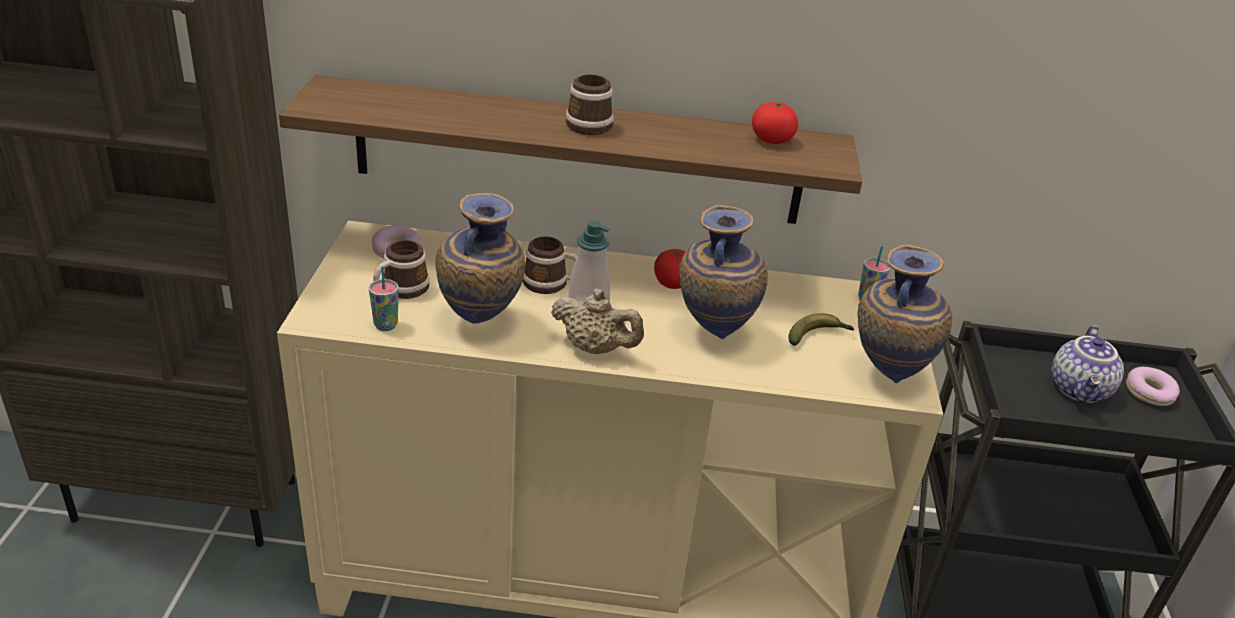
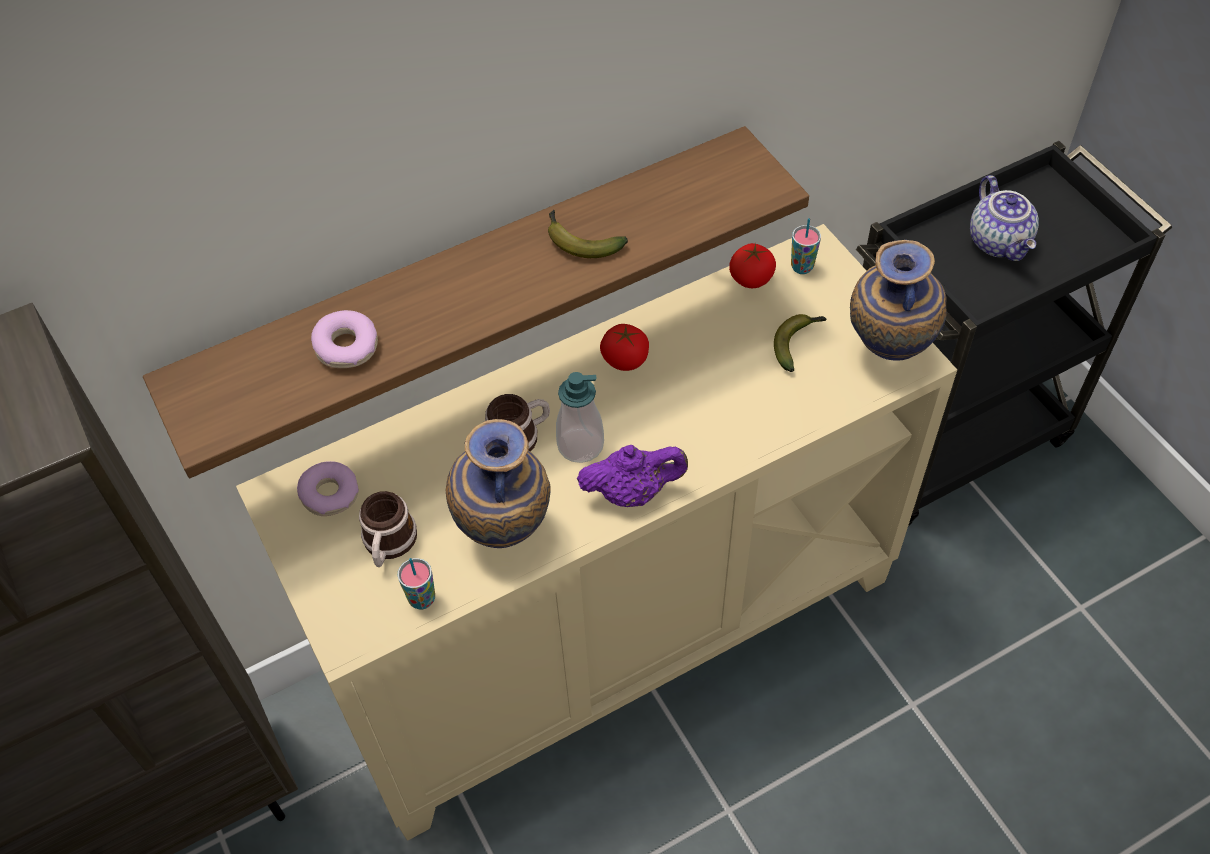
camera: 30 degrees left, 20 degrees up
beige teapot [551,288,644,354] -> purple teapot [577,445,688,507]
mug [566,74,614,135] -> none
vase [679,205,768,339] -> none
tomato [752,102,798,144] -> tomato moved to [729,243,776,288]
donut [1126,367,1180,406] -> donut moved to [311,310,378,368]
none -> banana [548,210,628,258]

